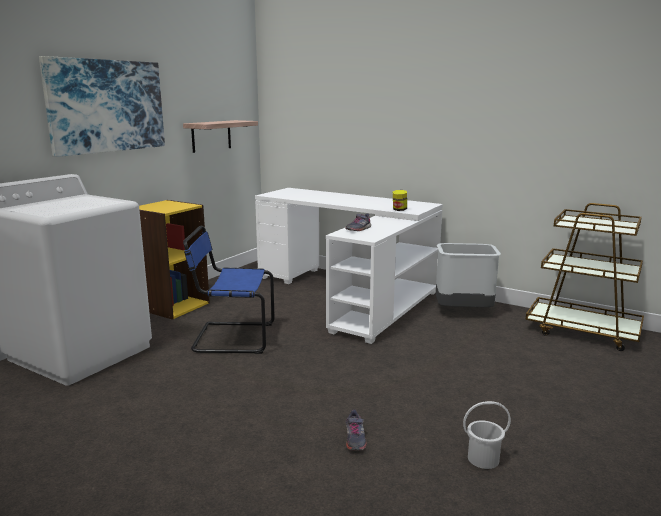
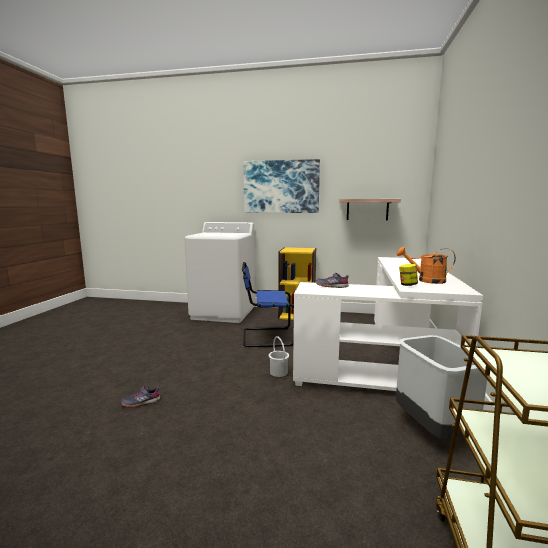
camera: 70 degrees right, 5 degrees down
blue chair [183,226,275,354] -> blue chair turned 75 degrees counterclockwise [242,262,294,347]
white bucket [463,401,511,469] -> white bucket moved to [269,336,289,377]
none -> orange watering can [397,247,456,284]

